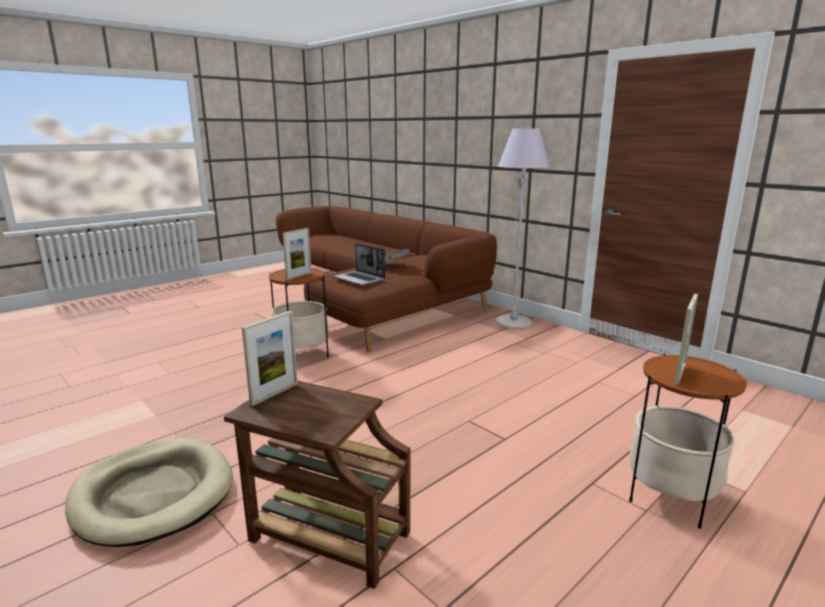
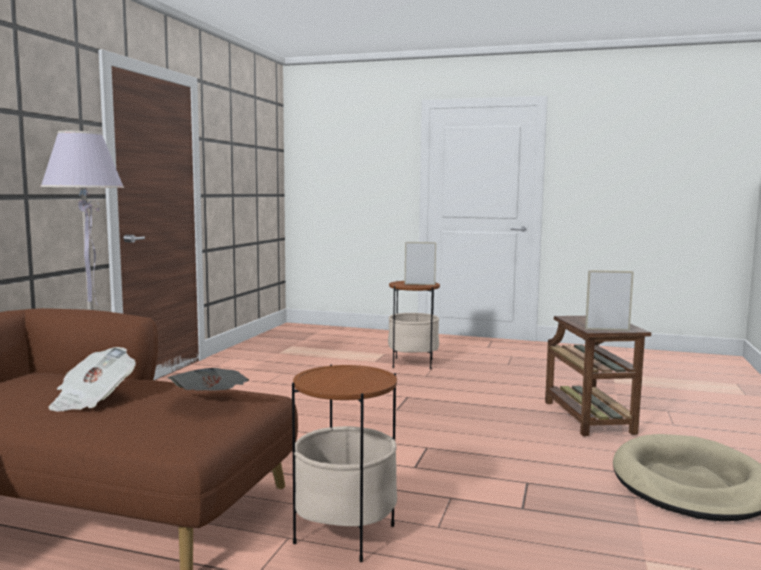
camera: 120 degrees left, 10 degrees down
picture frame [282,228,312,280] -> none
laptop [334,243,385,286] -> newspaper [167,368,249,391]

